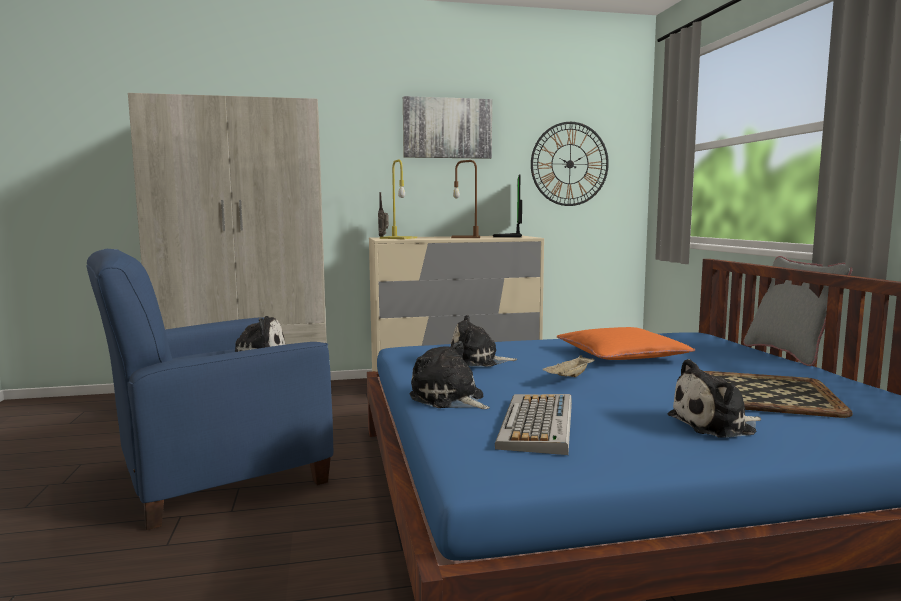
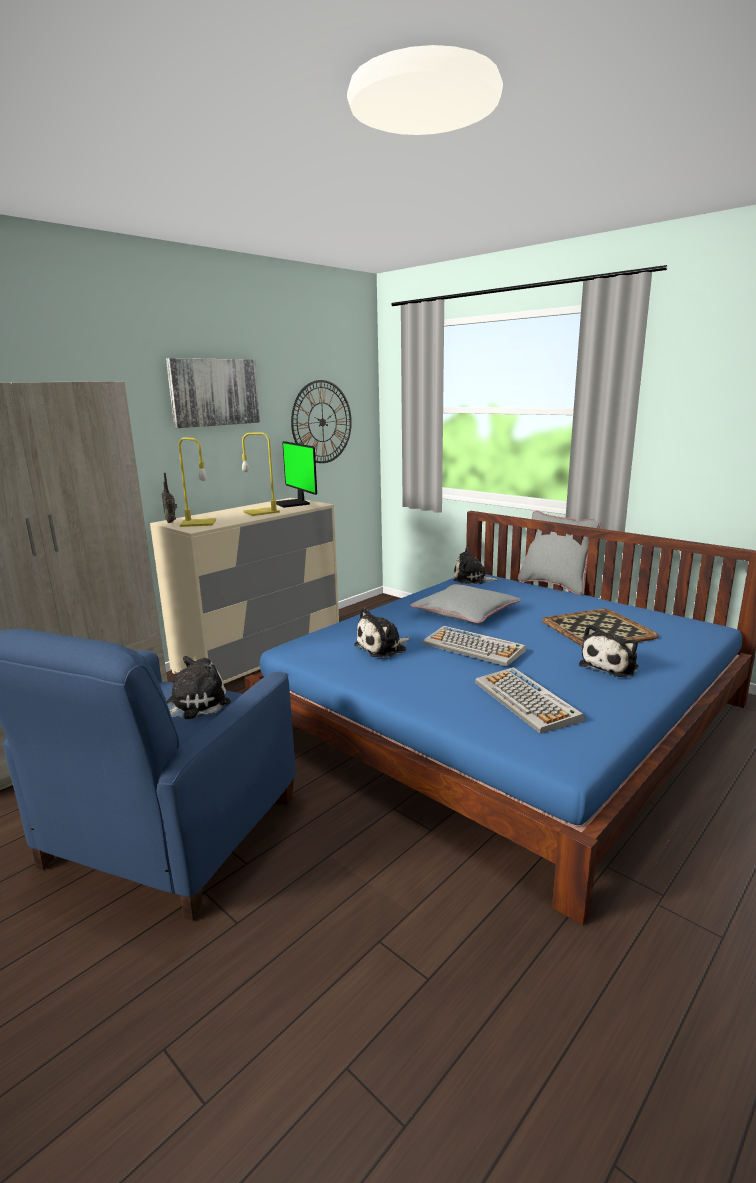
camera: 35 degrees left, 10 degrees up
plush toy [410,341,490,409] -> plush toy moved to [454,548,500,584]
brown table lamp [451,160,480,238] -> yellow table lamp [242,432,280,516]
beige tray [542,355,594,377] -> keyboard [423,626,526,666]
orange pillow [557,327,695,360] -> grey pillow [410,584,521,623]

